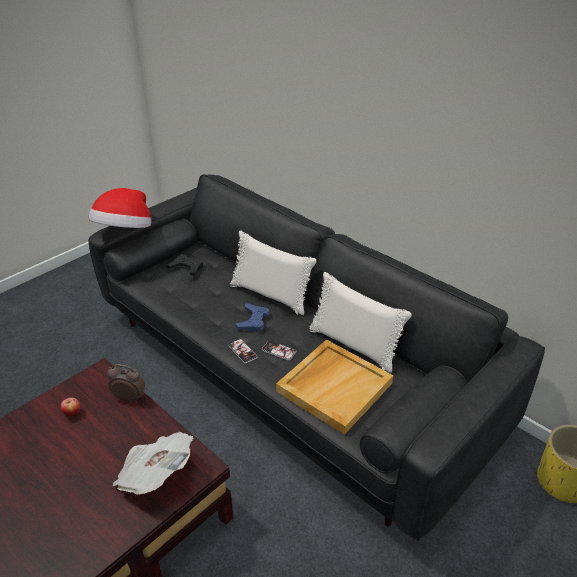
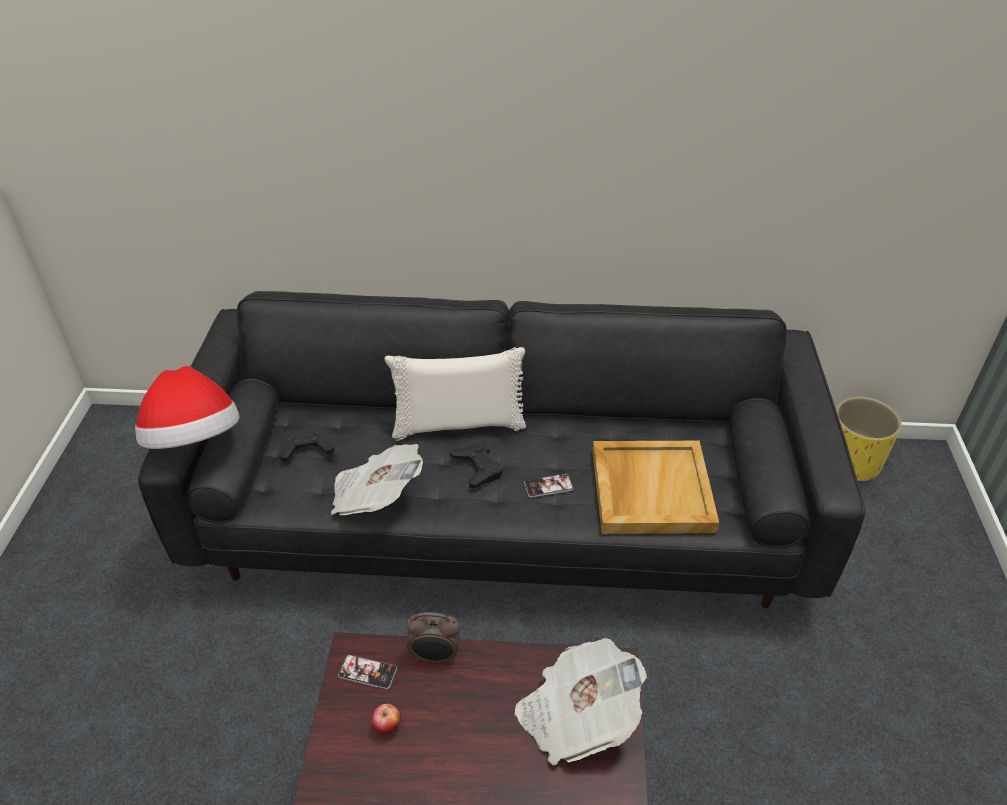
camera: 40 degrees left, 5 degrees up
alarm clock [107,364,145,403] -> alarm clock turned 150 degrees counterclockwise [407,612,460,663]
phone [228,339,258,364] -> phone moved to [338,655,397,689]
blue game controller [235,303,269,332] -> black game controller [449,442,502,488]
white pillow [309,272,412,373] -> none
none -> newspaper [331,444,423,515]

